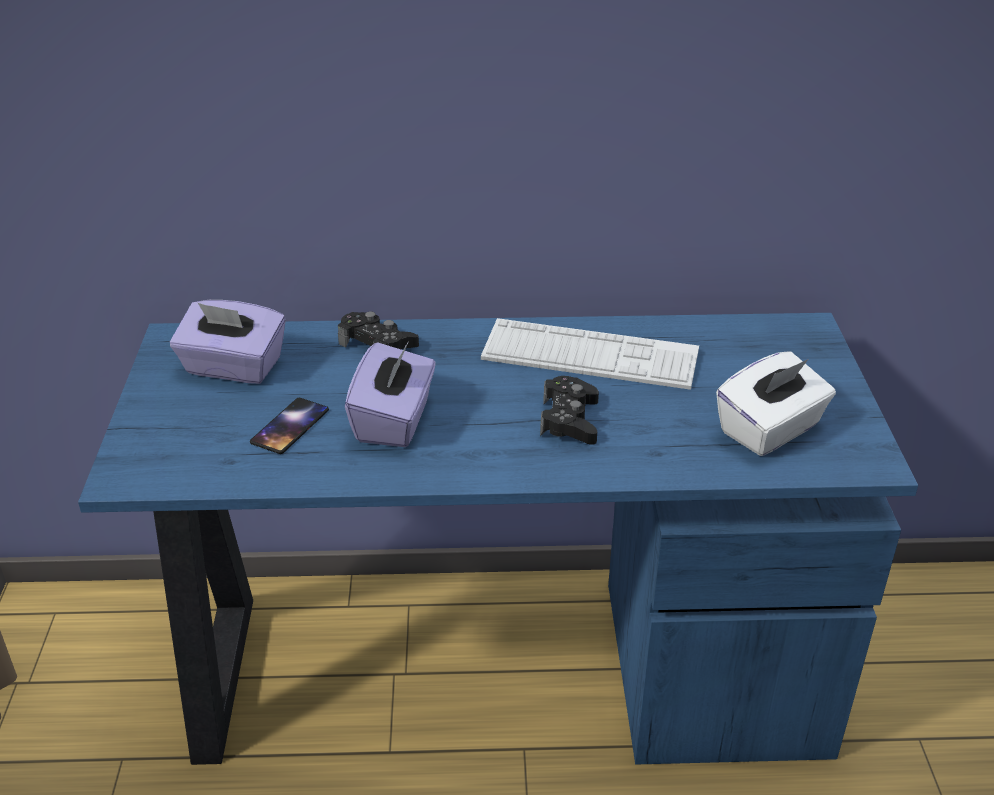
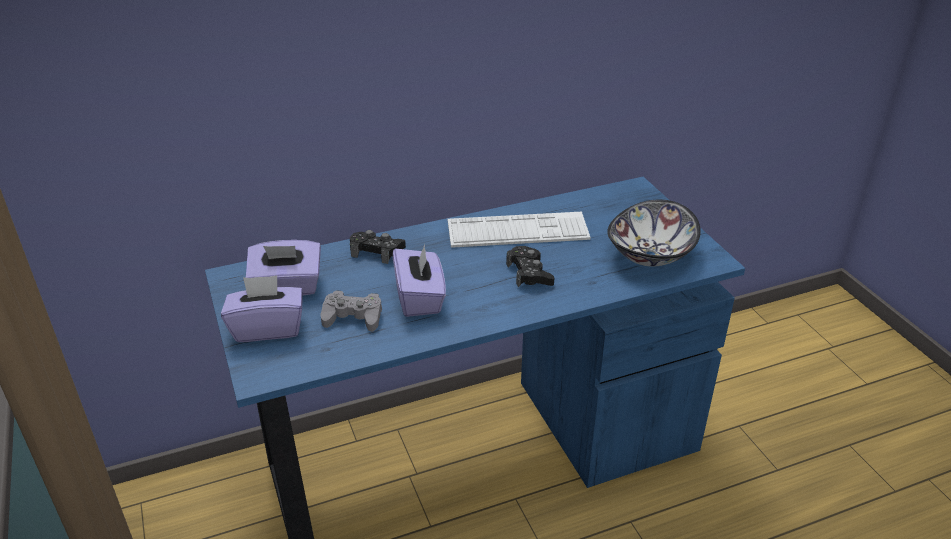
camera: 20 degrees left, 0 degrees up
phone [250,398,329,454] -> grey game controller [321,290,382,332]
white tissue box [716,351,836,456] -> bowl [607,200,701,266]
none -> purple tissue box [221,275,303,342]

